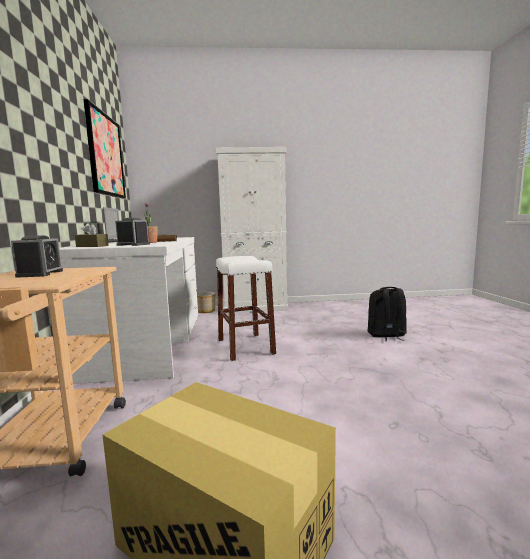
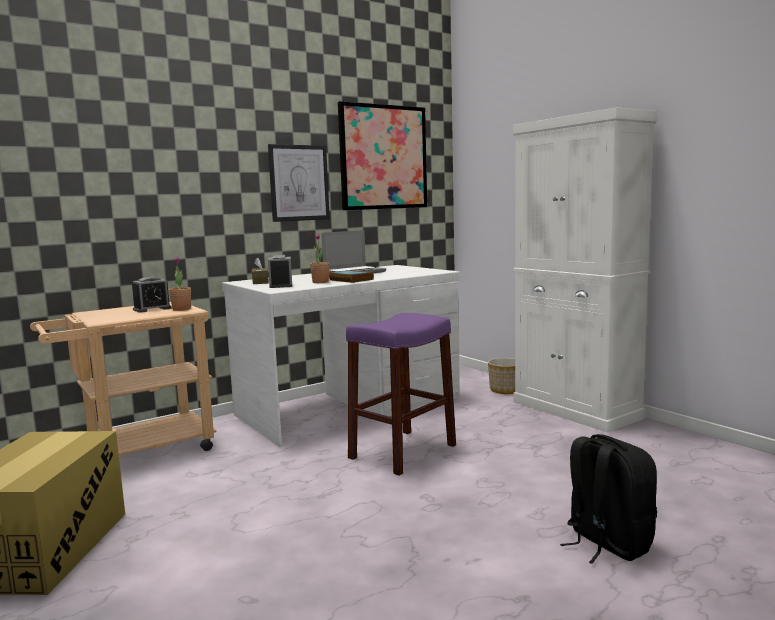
camera: 60 degrees right, 0 degrees up
white stool [216,256,276,361] -> purple stool [346,313,456,476]
none -> potted plant [169,256,191,311]
none -> picture [268,144,330,222]

